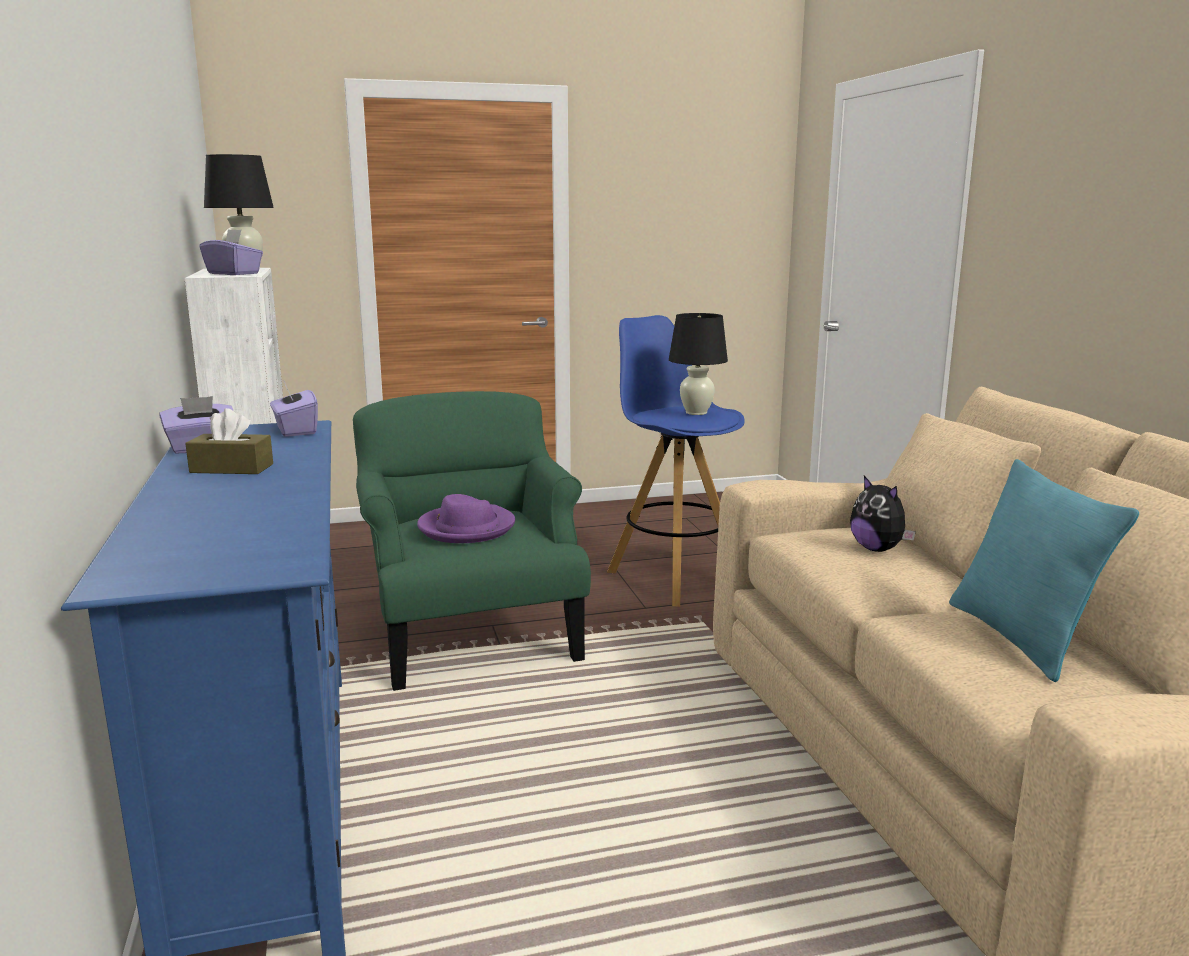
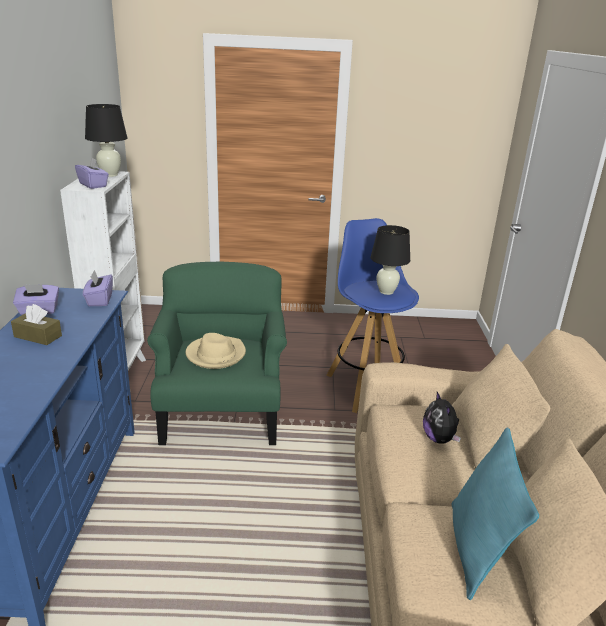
camera: 15 degrees right, 10 degrees up
purple hat [417,494,515,543] -> beige hat [186,333,246,369]

